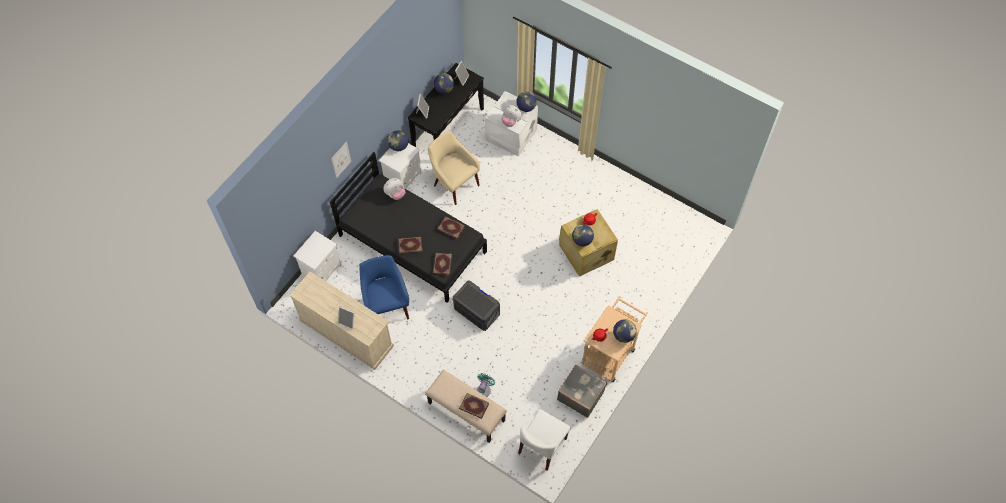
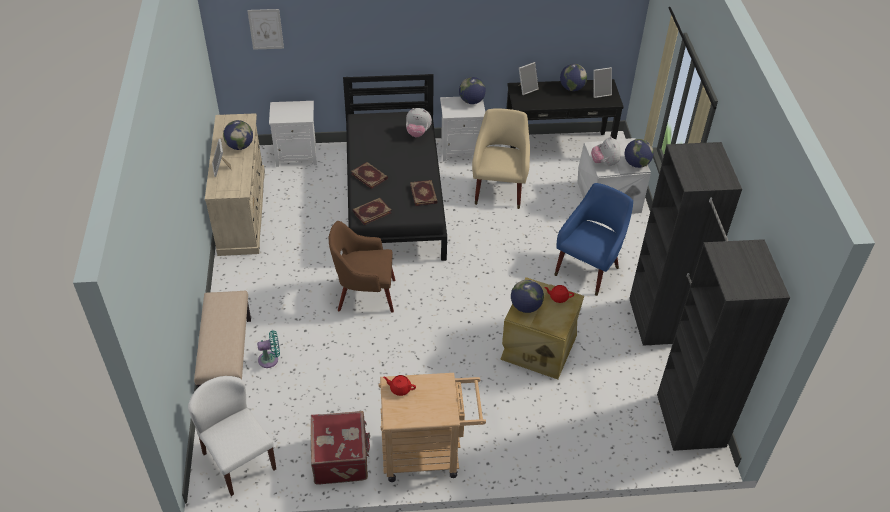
camera: 50 degrees right, 15 degrees down
picture [331,142,351,178] -> picture moved to [247,9,284,50]
blue armchair [360,255,409,319] -> blue armchair moved to [554,183,633,296]
grey storage box [453,280,500,331] -> brown armchair [329,221,395,313]
book [459,393,489,419] -> none
white chair [518,409,571,471] -> white chair turned 60 degrees clockwise [188,376,276,496]
grey suitcase [557,364,607,418] -> red suitcase [311,411,370,485]
globe [613,319,637,343] -> globe moved to [223,120,253,150]
none -> black wardrobe [629,142,790,451]

